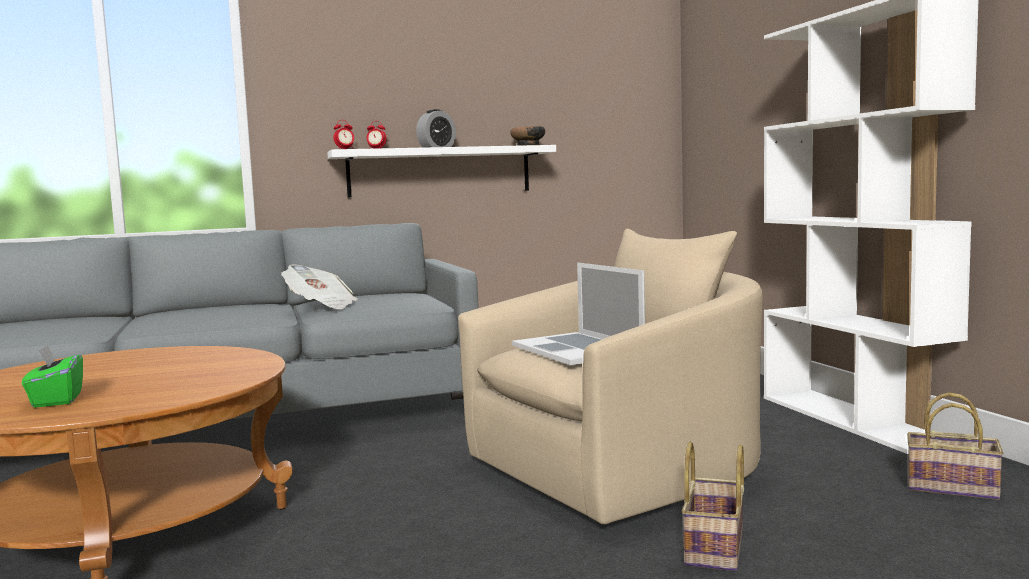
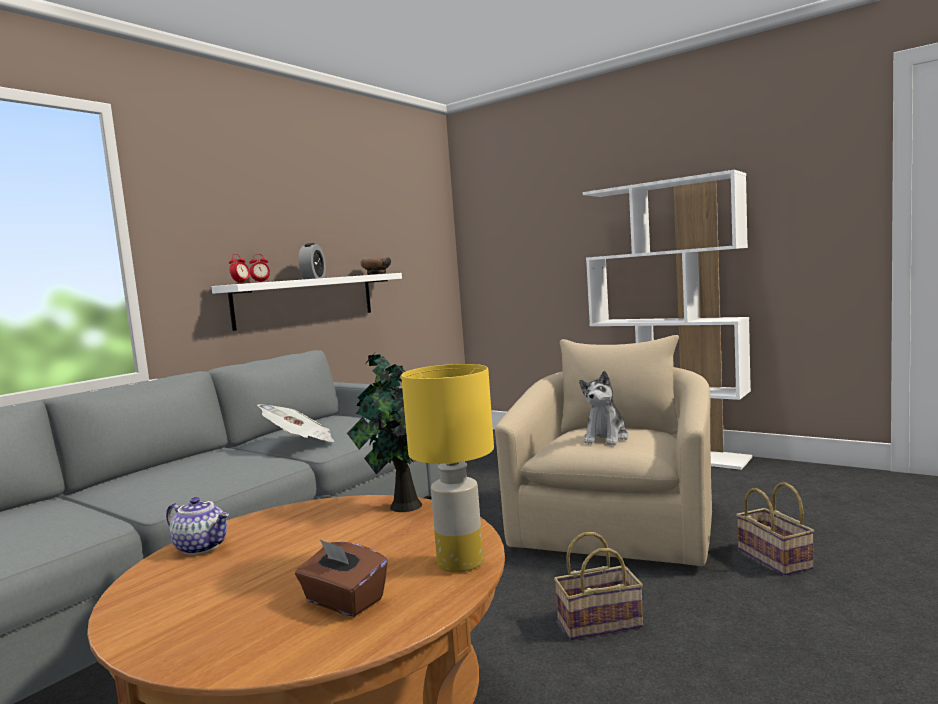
camera: 35 degrees left, 0 degrees up
green tissue box [22,345,83,408] -> brown tissue box [295,539,388,617]
laptop [512,262,645,365] -> plush toy [579,371,629,445]
basket [907,392,1004,500] -> basket moved to [554,532,643,640]
none -> teapot [166,497,229,555]
none -> potted plant [347,353,422,512]
none -> yellow table lamp [401,364,494,573]

